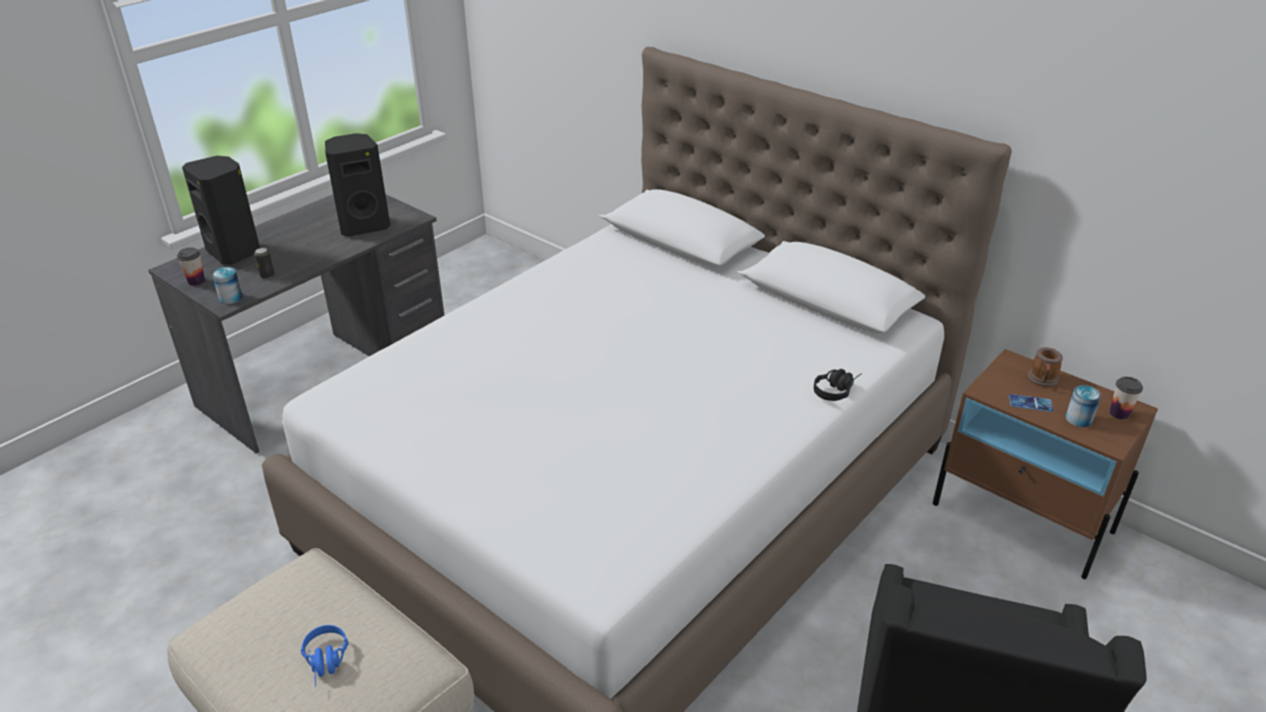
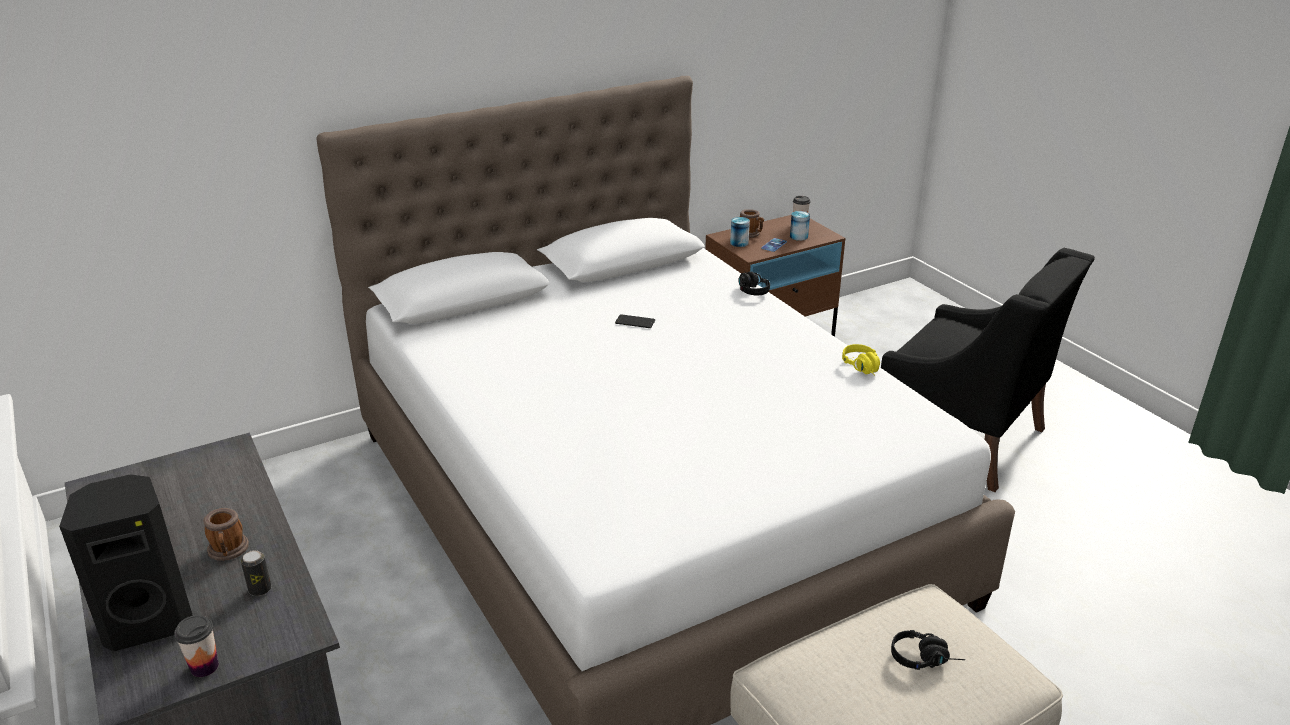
camera: 70 degrees left, 5 degrees down
can [212,267,243,304] -> can moved to [730,217,750,247]
blue headphones [301,625,348,687] -> black headphones [891,630,965,670]
black speaker [325,133,390,237] -> none
none -> mug [203,508,249,561]
none -> phone [615,314,655,328]
none -> yellow headphones [842,344,880,375]

